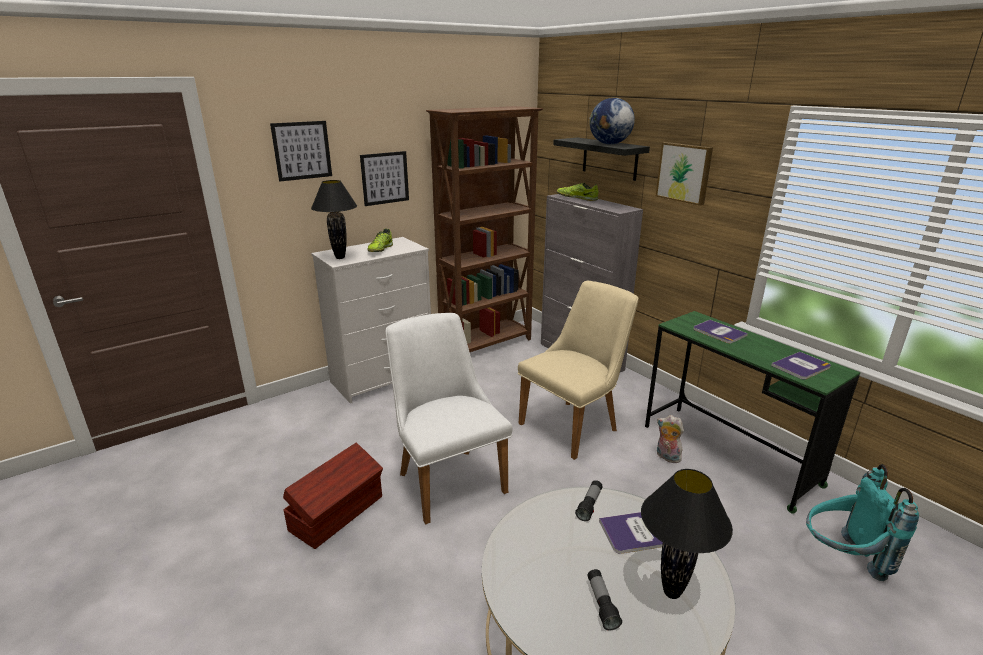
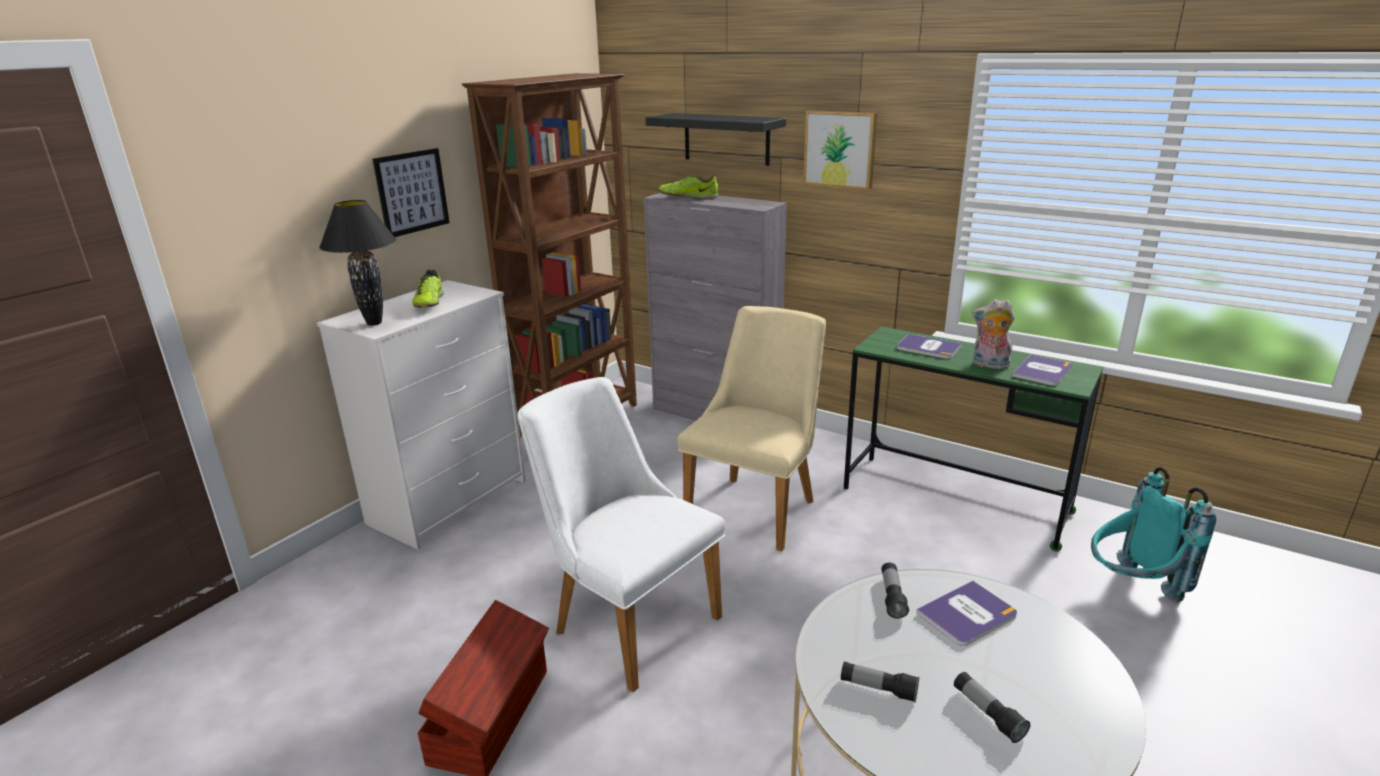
camera: 20 degrees left, 0 degrees up
picture [270,121,332,182] -> none
globe [589,98,635,144] -> none
black table lamp [641,469,733,599] -> none
plush toy [657,415,684,463] -> plush toy moved to [972,299,1015,369]
none -> flashlight [841,661,919,703]

